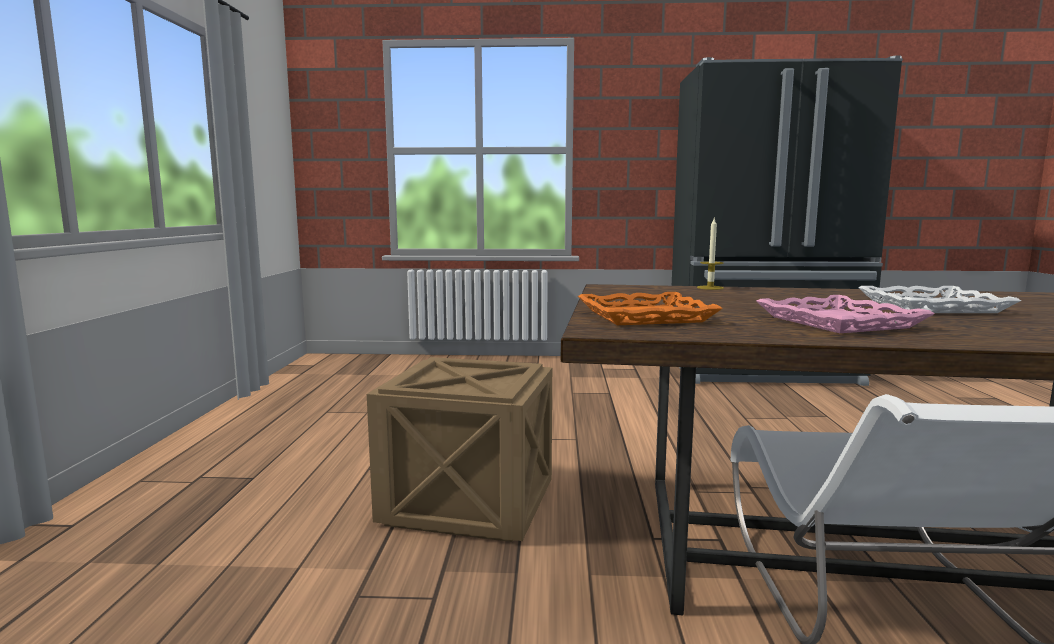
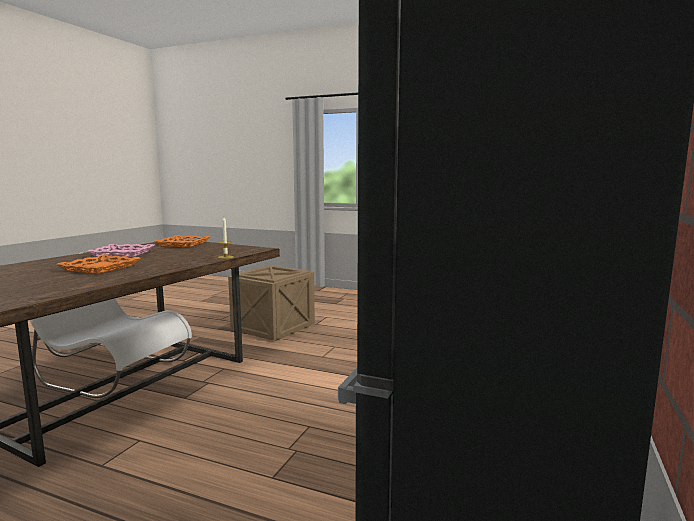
camera: 110 degrees right, 0 degrees up
white tray [858,286,1021,313] -> orange tray [56,254,141,274]

